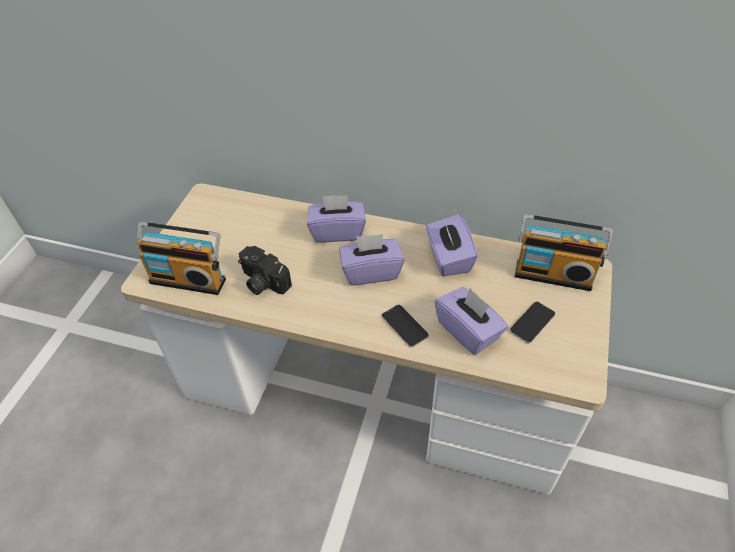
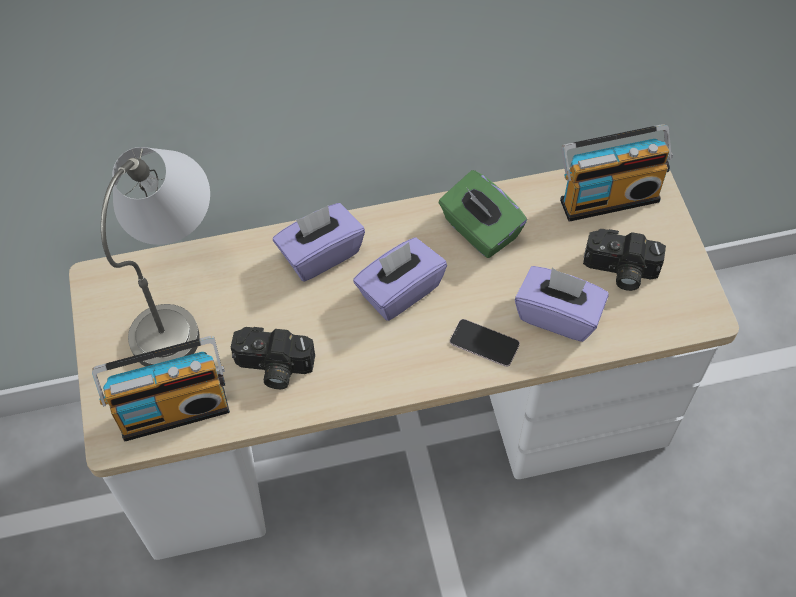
camera: 30 degrees left, 10 degrees up
purple tissue box [426,214,478,277] -> green tissue box [438,170,527,258]
phone [510,301,556,343] -> camera [583,229,666,291]
none -> grey table lamp [101,147,210,367]

